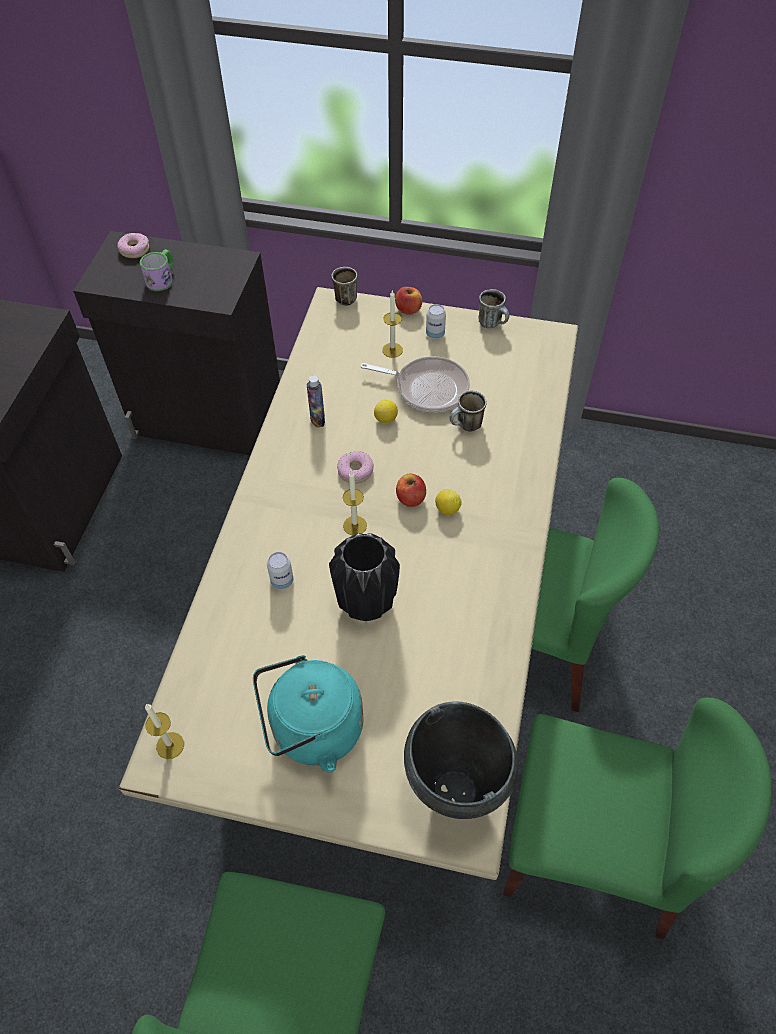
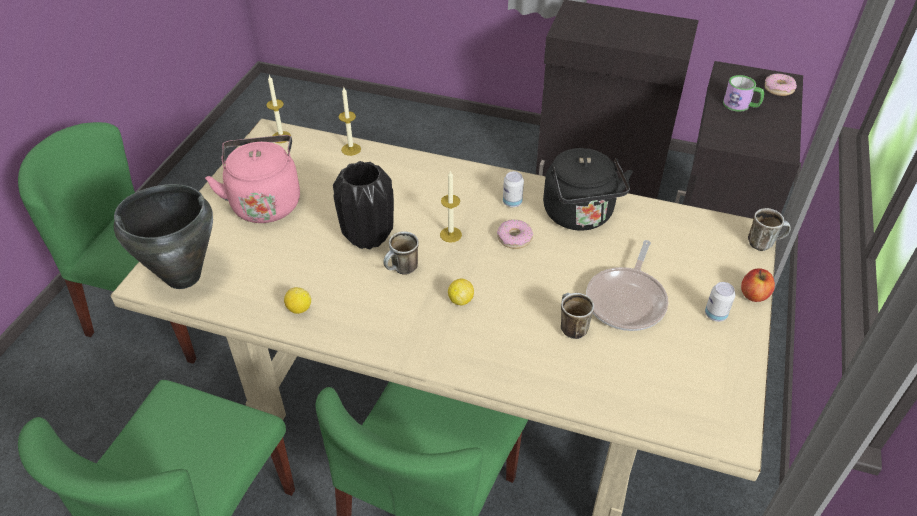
camera: 95 degrees right, 10 degrees down
turquoise kettle [253,655,363,773] -> pink kettle [205,135,300,223]
can [267,552,294,589] -> can moved to [503,171,524,207]
bottle [307,375,325,428] -> black kettle [543,148,633,231]
lemon [374,400,398,424] -> lemon moved to [284,287,311,314]
candle [382,290,403,358] -> candle moved to [339,86,361,156]
apple [396,474,426,507] -> none
mug [479,289,509,328] -> mug moved to [383,231,419,274]

